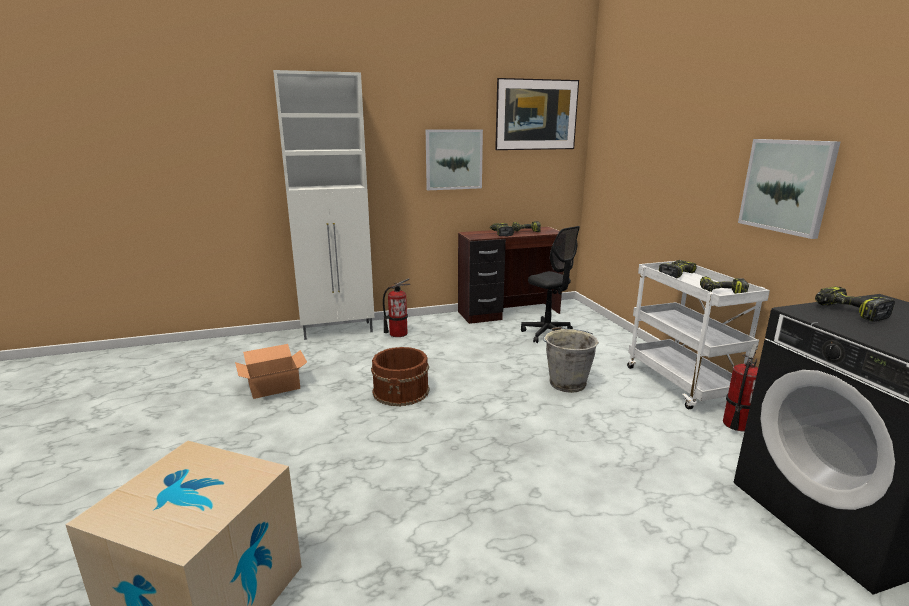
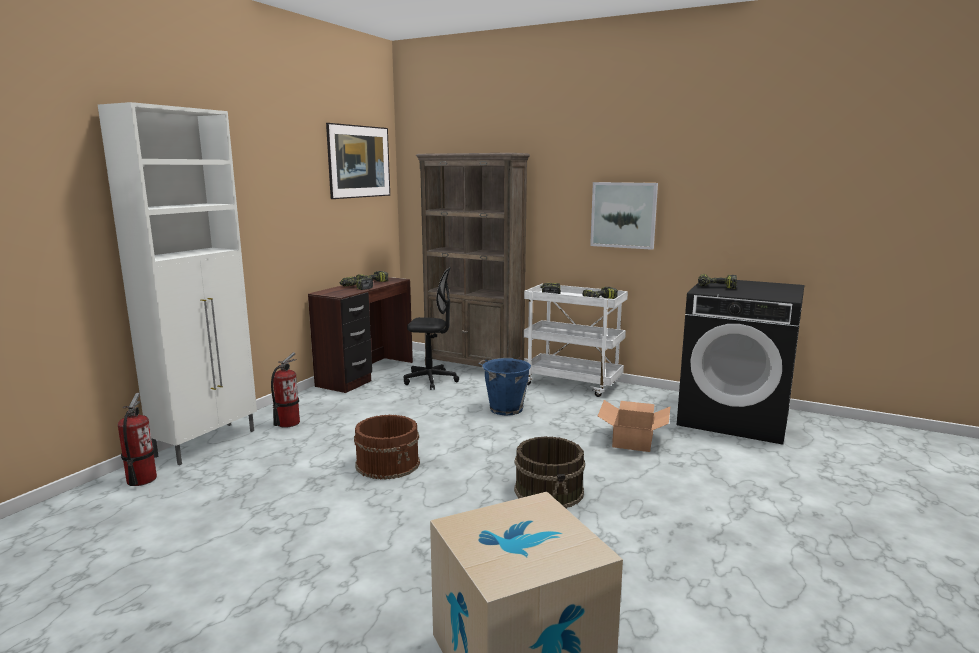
camera: 45 degrees left, 5 degrees down
cardboard box [235,344,307,399] -> cardboard box moved to [598,400,670,452]
picture [426,129,483,190] -> none
grey bucket [543,327,599,393] -> blue bucket [478,358,531,415]
fire extinguisher [723,344,758,431] -> fire extinguisher moved to [118,393,157,486]
none -> brown bookcase [416,153,530,367]
none -> brown bucket [514,436,585,509]

